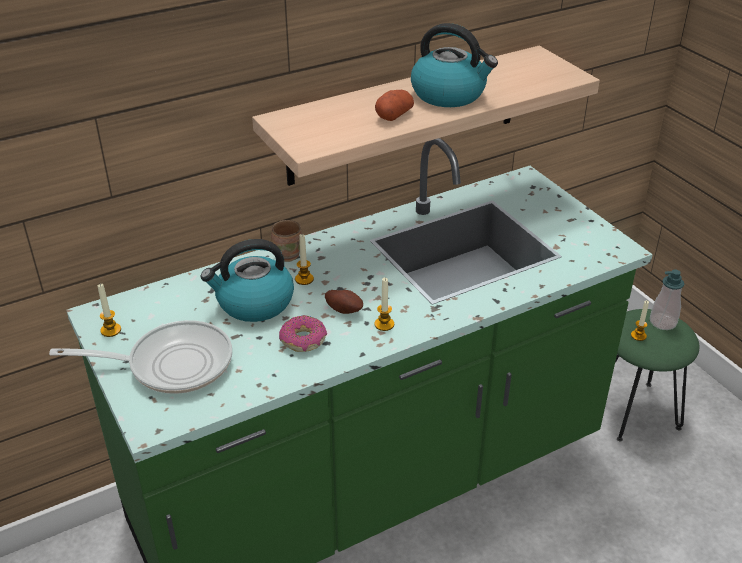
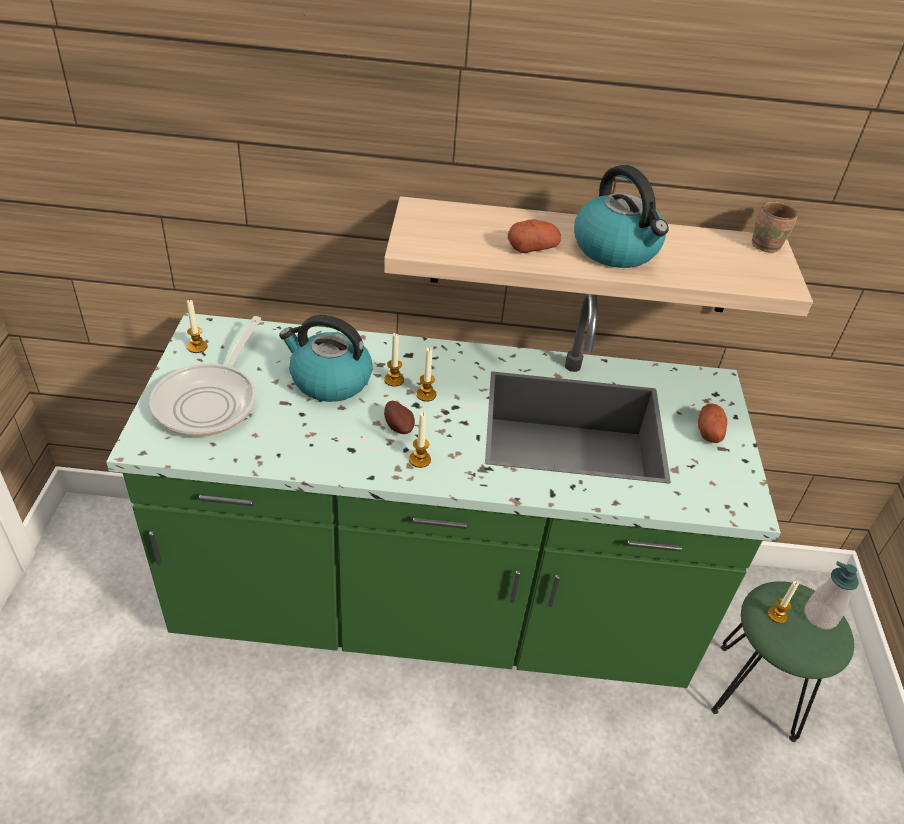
camera: 30 degrees right, 5 degrees up
frying pan [49,320,232,394] -> frying pan turned 75 degrees clockwise [149,316,261,437]
brown mug [271,220,302,262] -> brown mug moved to [752,201,798,253]
donut [279,315,327,352] -> none
none -> candle [416,347,436,402]
none -> potato [698,403,727,443]

